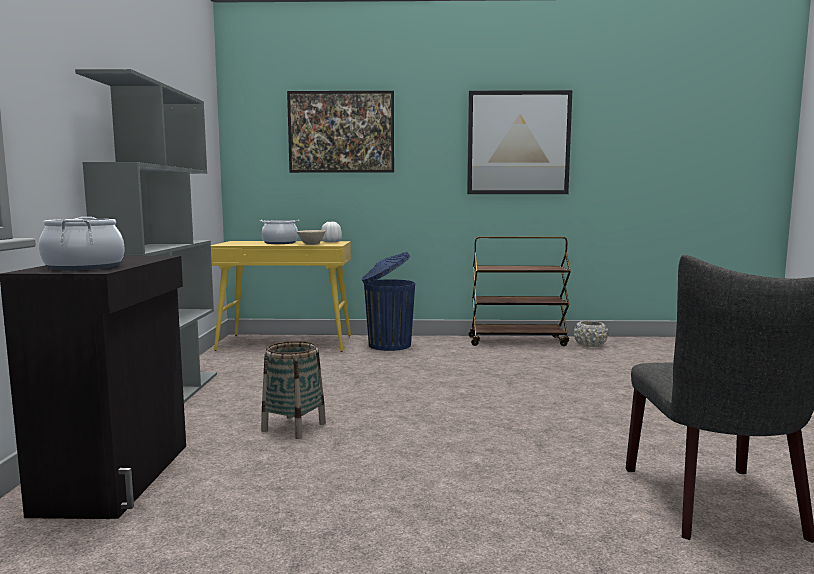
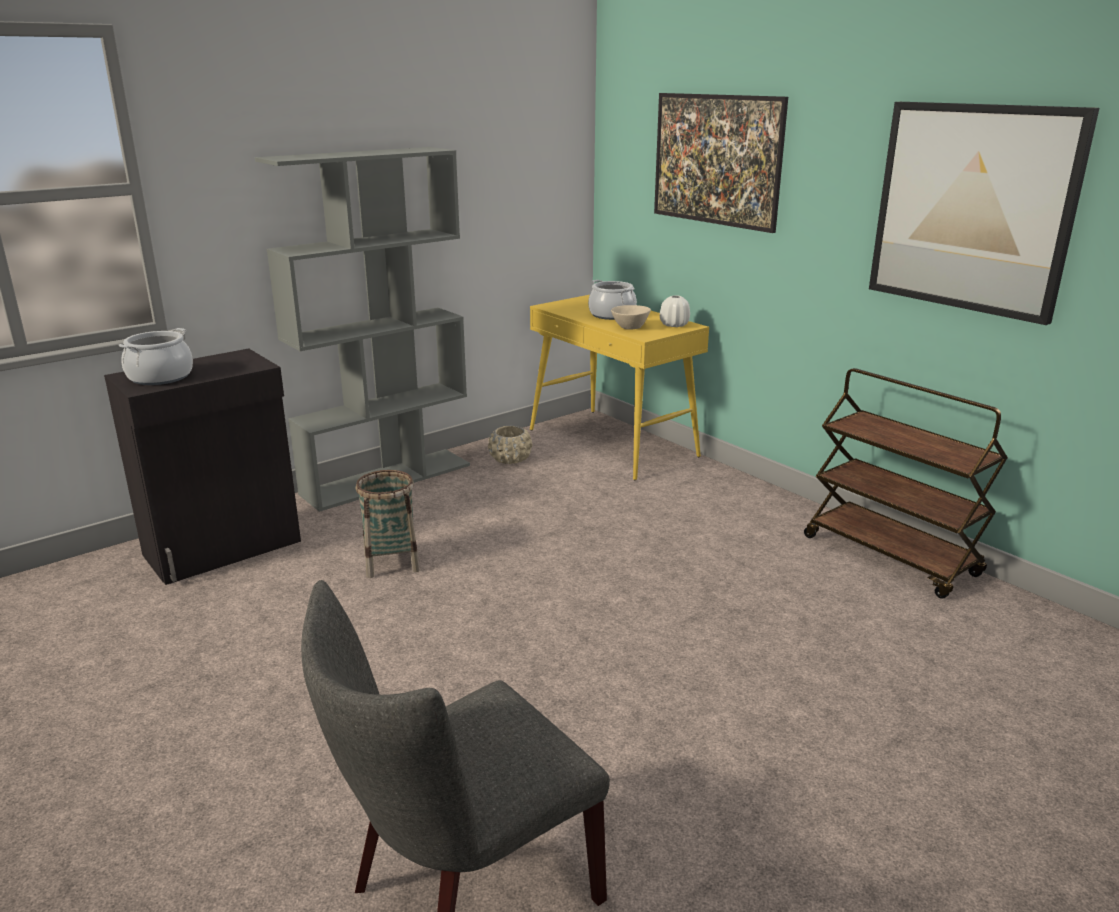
camera: 50 degrees right, 15 degrees up
blue trash can [362,252,415,351] -> none
beige planter [573,321,609,347] -> beige planter moved to [488,425,532,464]

